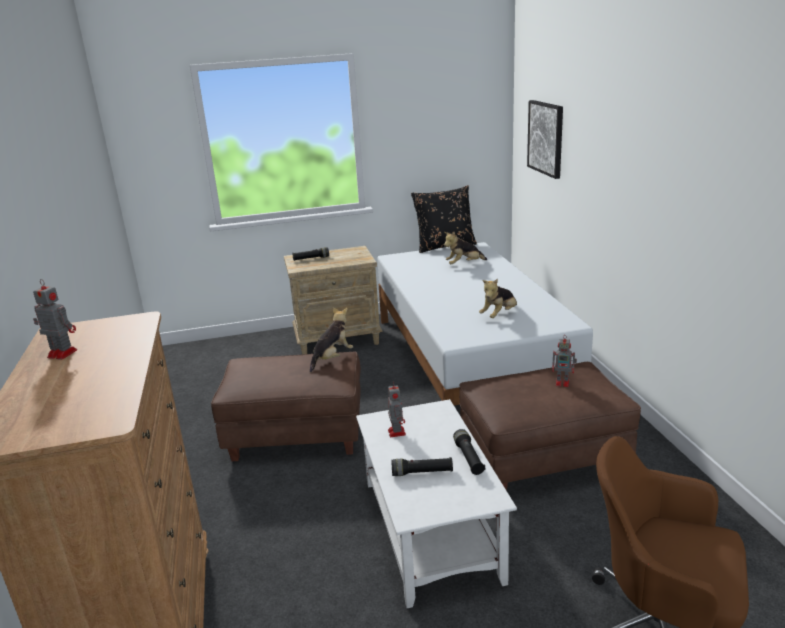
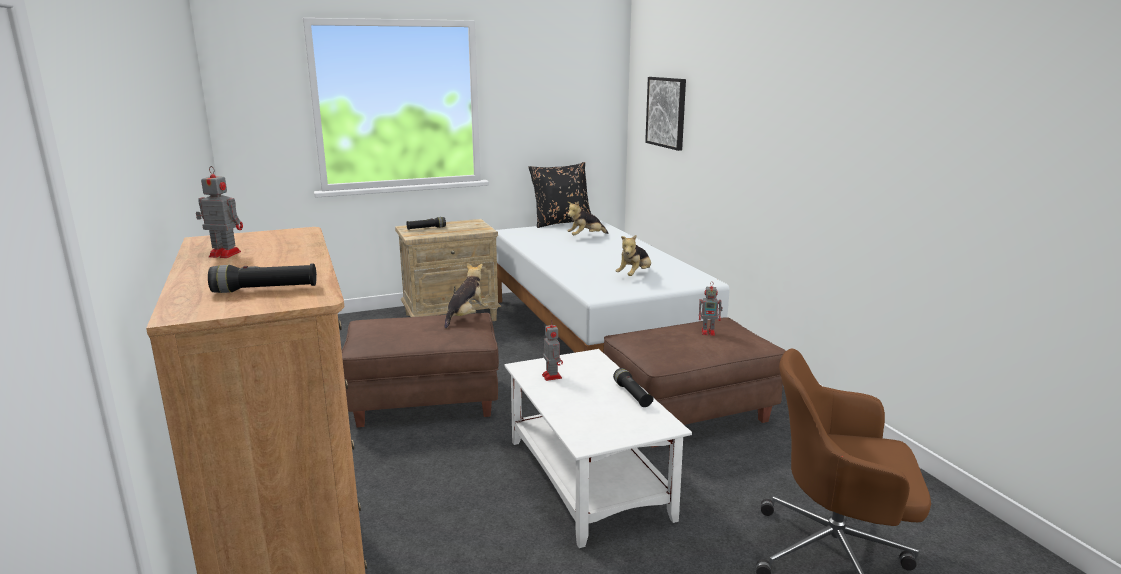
camera: 10 degrees left, 5 degrees down
black flashlight [391,457,453,476] -> black flashlight moved to [208,263,317,293]

